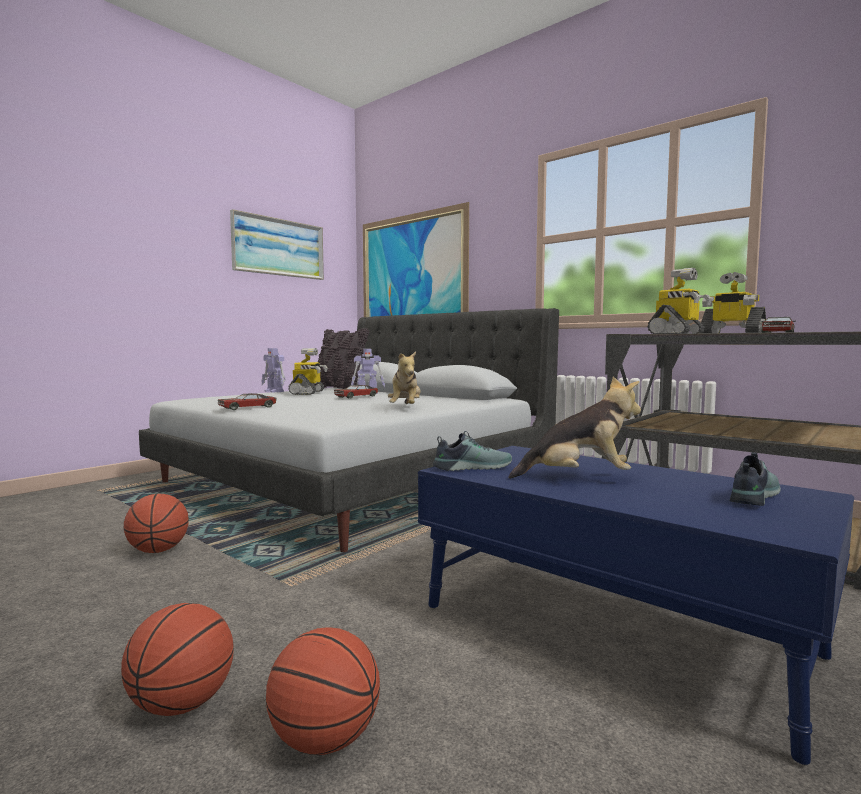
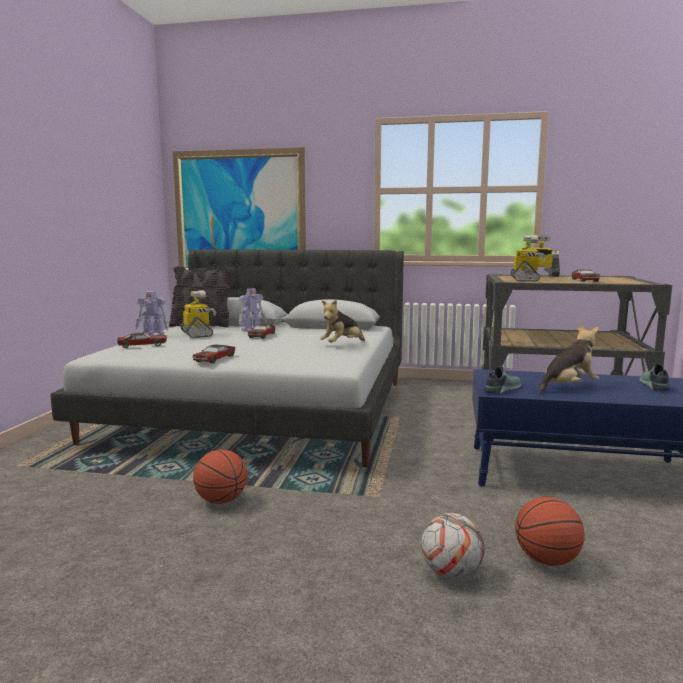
camera: 30 degrees left, 5 degrees up
basketball [121,603,234,716] -> football [421,513,485,579]
picture [230,209,324,280] -> none
plush toy [388,351,421,404] -> plush toy turned 75 degrees clockwise [320,299,365,343]
none -> toy car [117,333,167,348]

